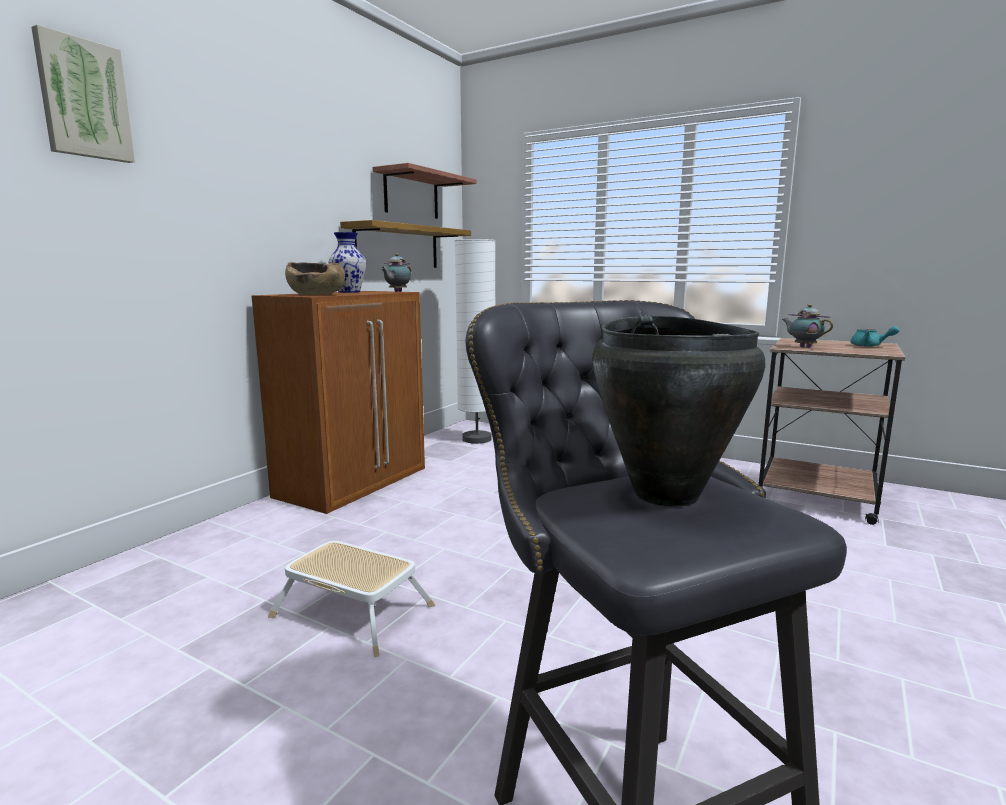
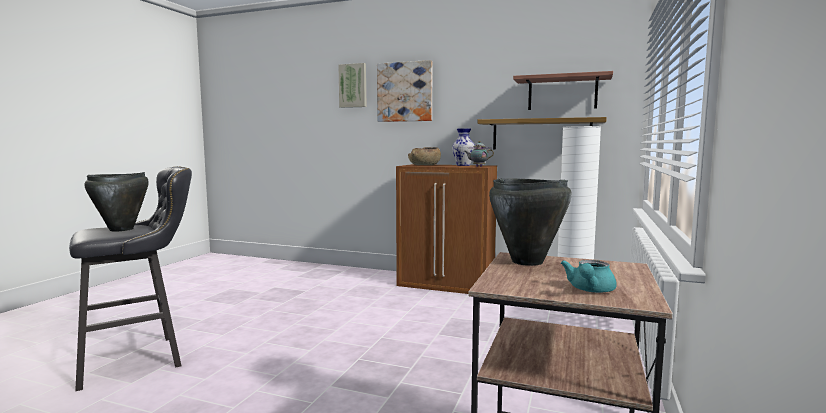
camera: 80 degrees right, 5 degrees down
beige step ladder [268,541,436,657] -> none
teapot [782,304,833,348] -> black cooking pot [489,178,572,266]
none -> picture [377,60,433,122]

